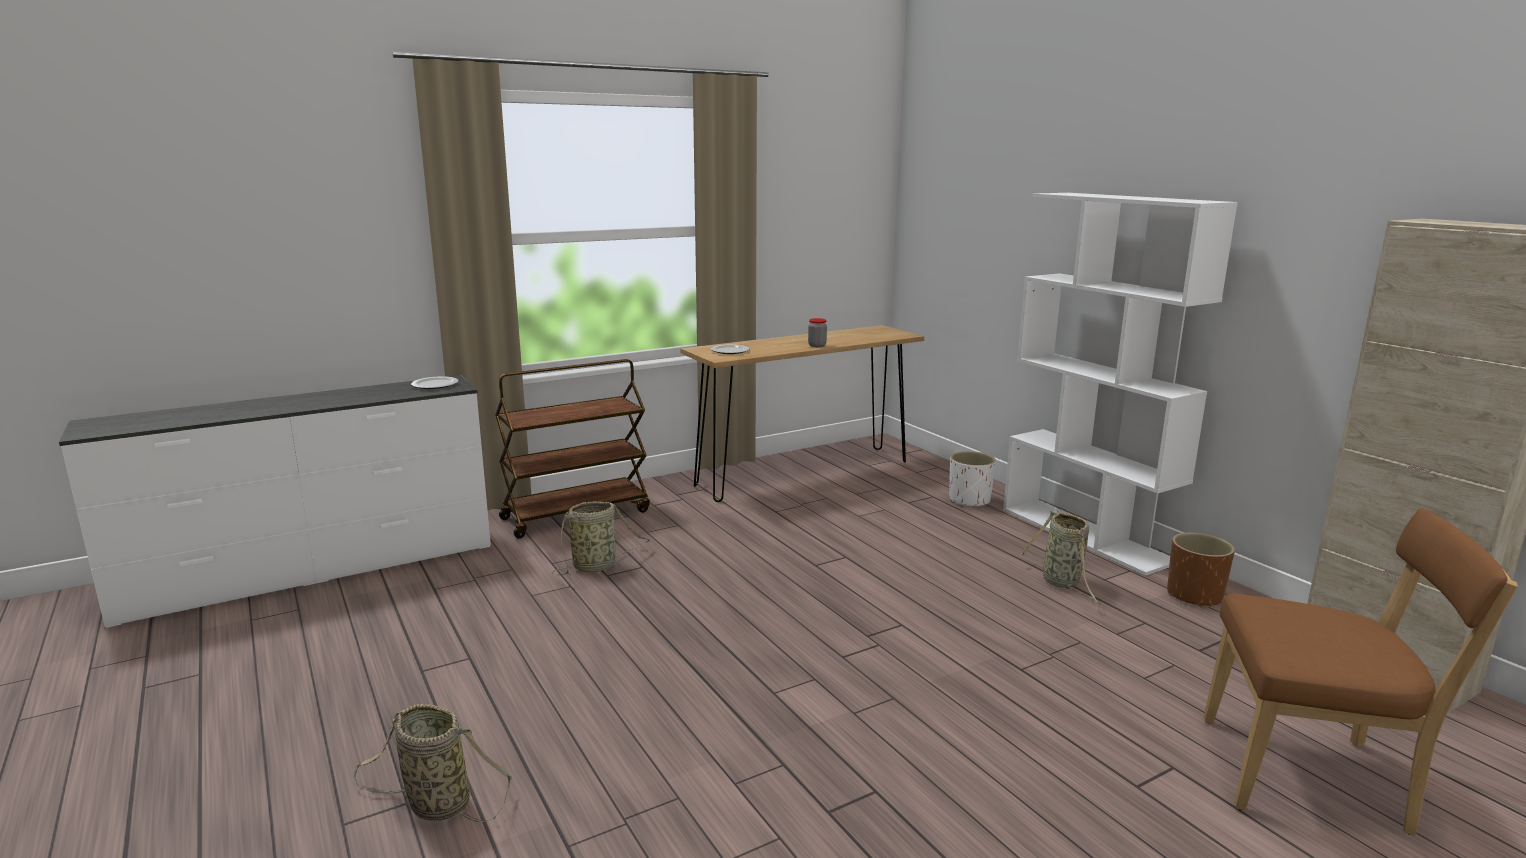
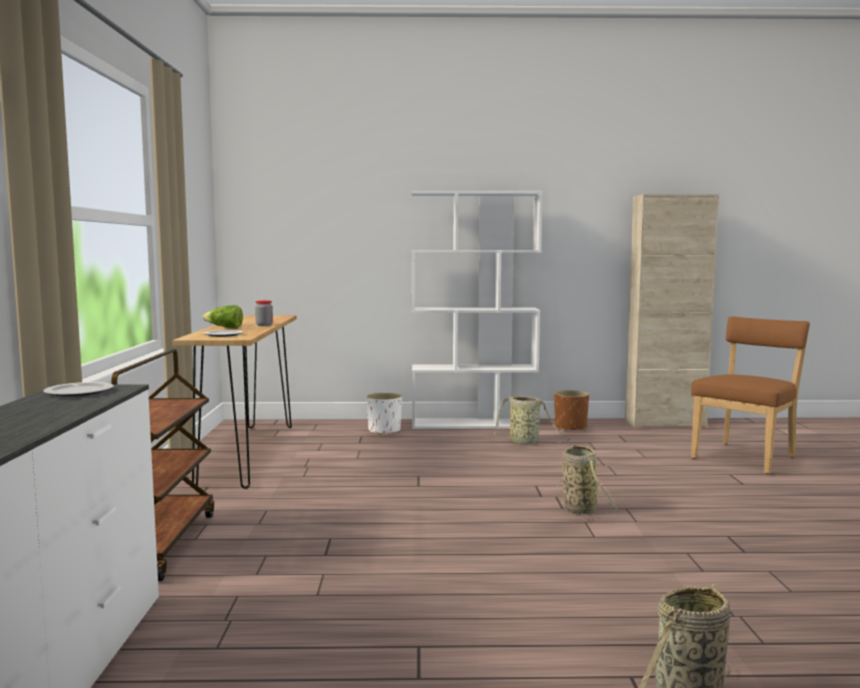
camera: 60 degrees left, 10 degrees down
basket [552,501,651,575] -> basket moved to [557,445,617,521]
none -> lettuce [202,305,243,328]

